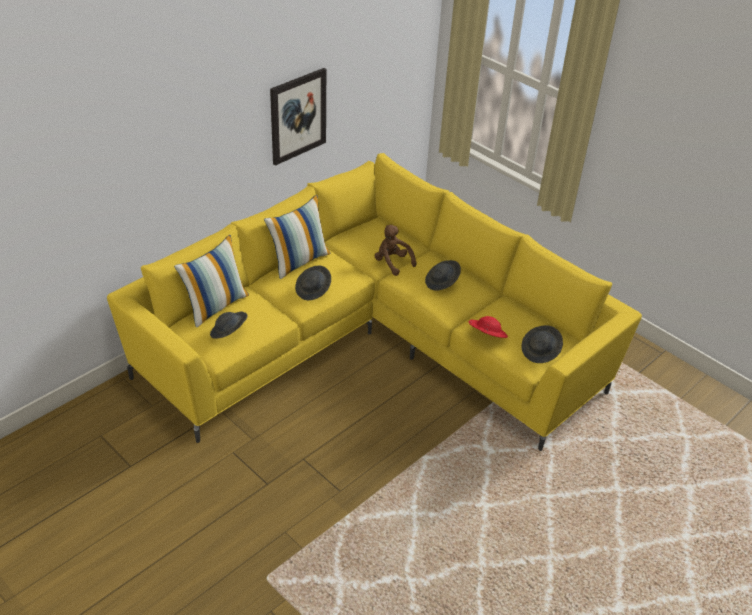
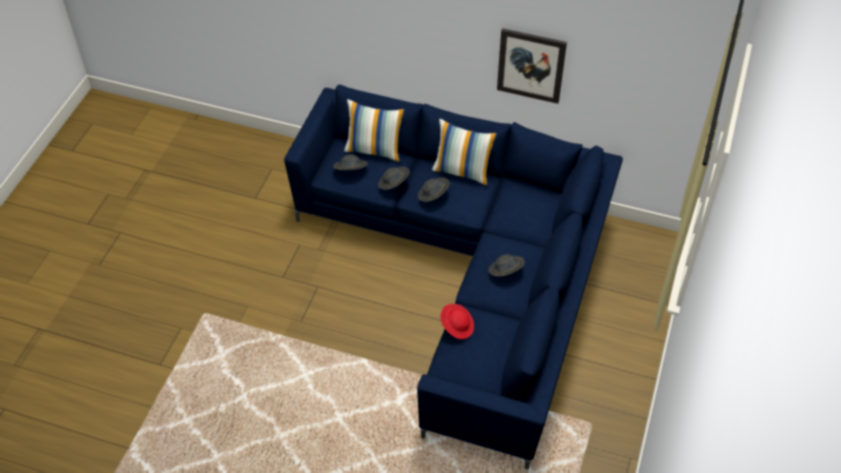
camera: 65 degrees right, 10 degrees up
yellow sofa [107,153,642,451] -> blue sofa [284,84,623,470]
brown plush toy [375,225,416,276] -> none
grey hat [522,325,563,363] -> grey hat moved to [378,167,410,190]

